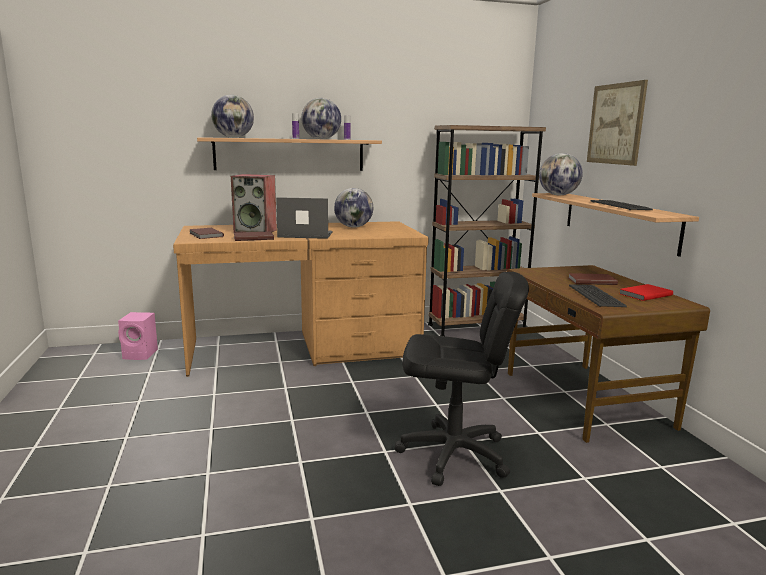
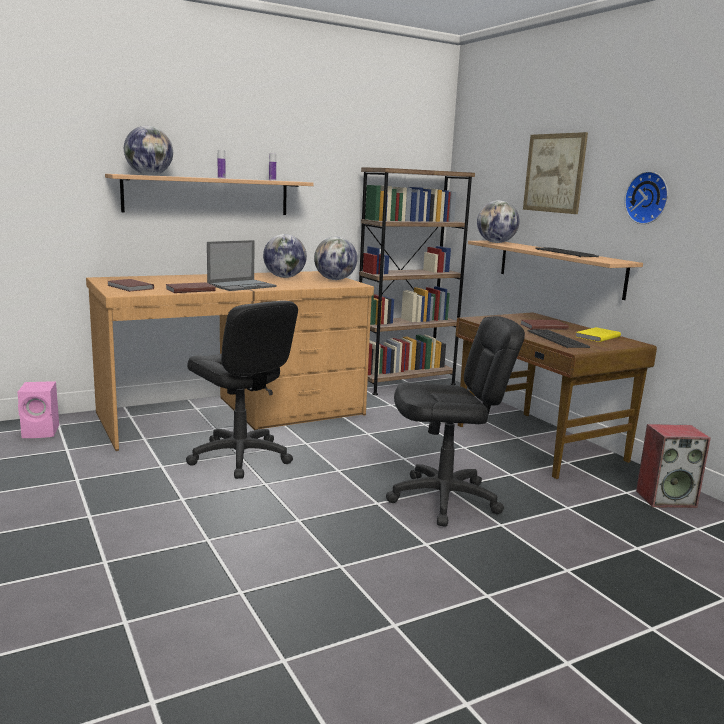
camera: 15 degrees left, 0 degrees up
speaker [231,174,277,233] -> speaker moved to [636,424,711,508]
laptop [276,197,333,239] -> laptop turned 150 degrees clockwise [207,240,277,291]
globe [301,98,341,139] -> globe moved to [314,236,357,280]
red book [620,284,673,301] -> yellow book [576,327,621,342]
none -> black office chair [186,300,298,479]
none -> wall clock [624,171,668,224]

